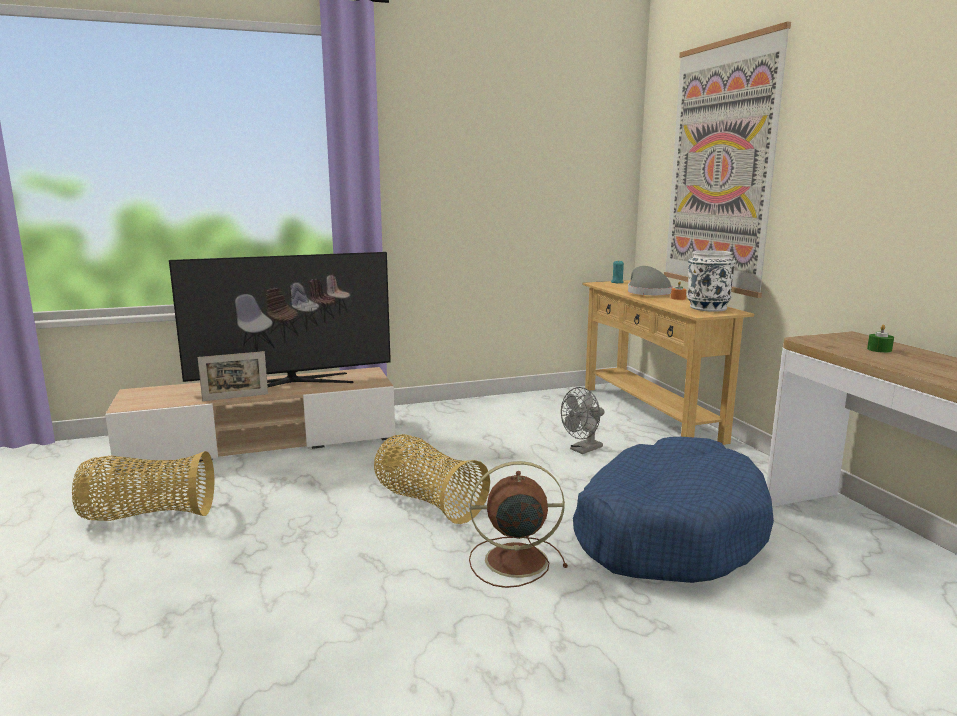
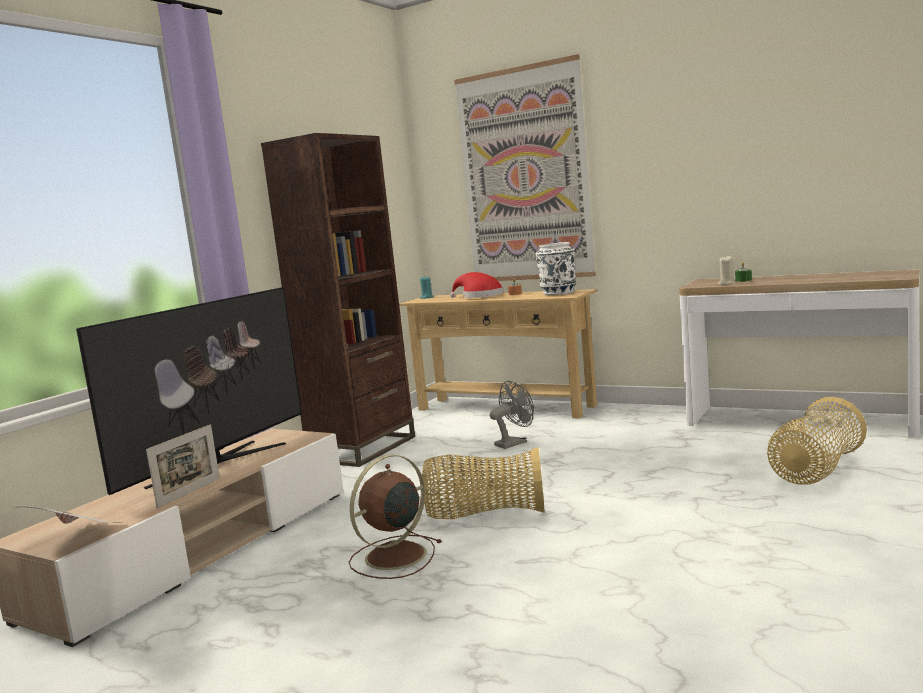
camera: 40 degrees left, 5 degrees down
basket [72,451,215,521] -> basket moved to [767,397,867,485]
brown fan [469,461,568,588] -> brown fan moved to [349,455,443,579]
grey fan [561,387,604,454] -> grey fan turned 135 degrees counterclockwise [490,381,534,449]
blue dog bed [573,437,774,583] -> none
grey hat [628,266,672,295] -> red hat [450,272,503,298]
none -> newspaper [14,506,121,524]
none -> brown bookcase [261,133,415,467]
none -> beige candle [718,255,736,285]

